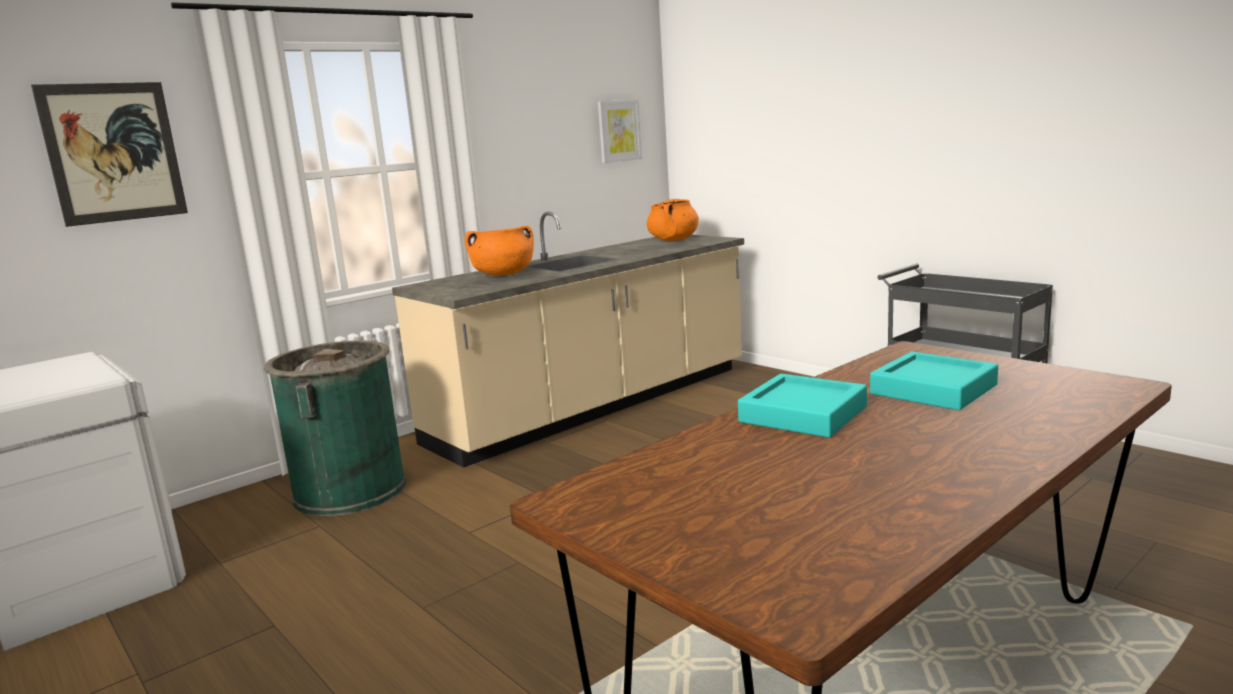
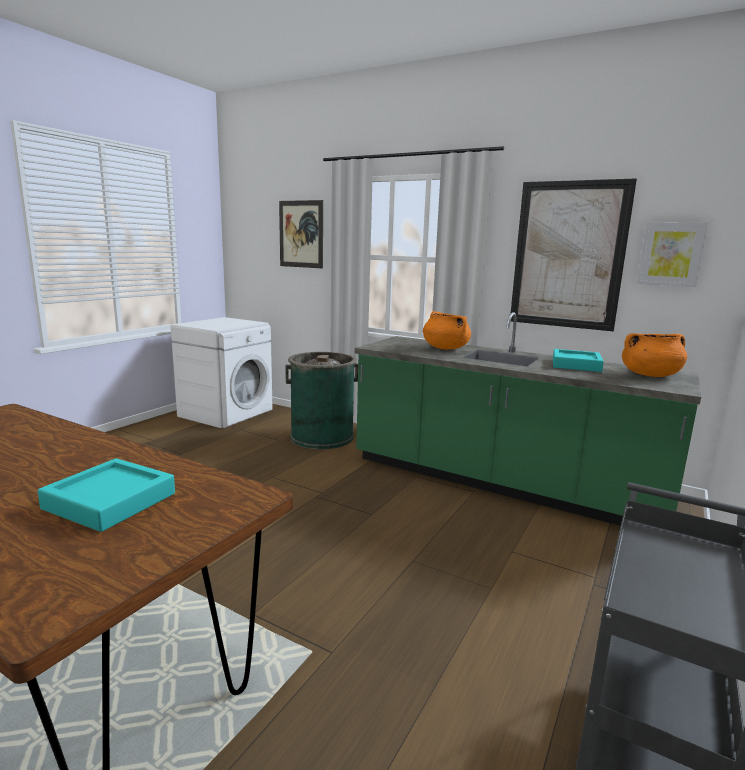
camera: 70 degrees right, 0 degrees up
beige counter [392,212,744,468] -> green counter [355,312,701,526]
turquoise tray [738,374,867,438] -> turquoise tray moved to [553,349,604,372]
none -> picture [511,178,637,331]

